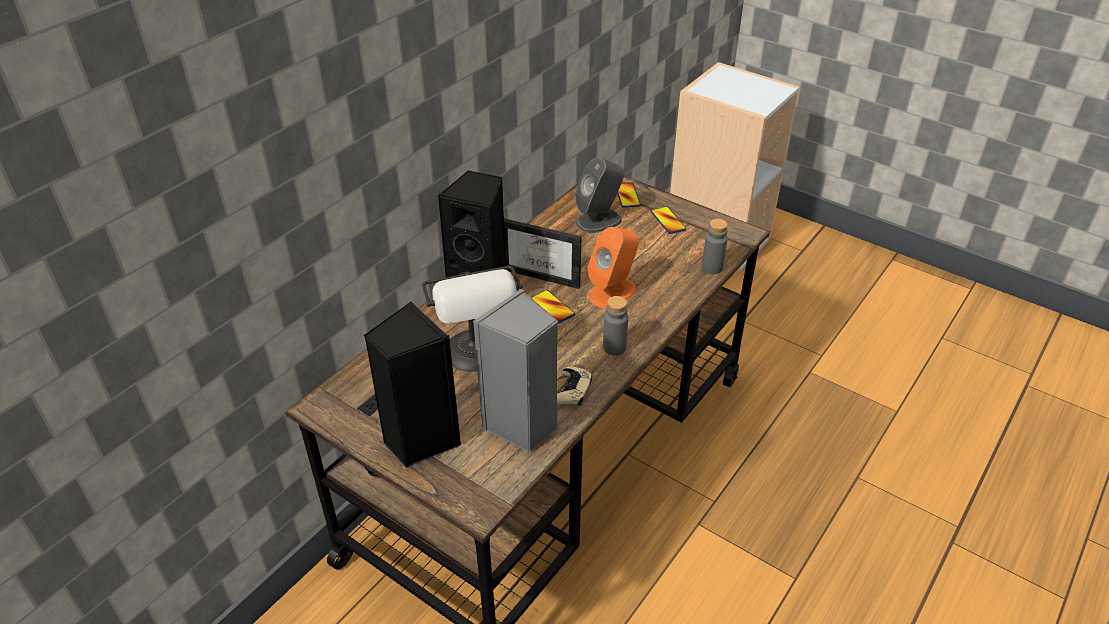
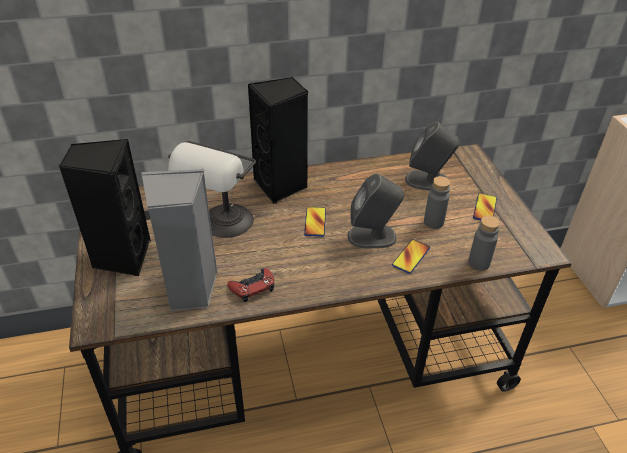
camera: 40 degrees right, 0 degrees up
picture frame [504,219,582,289] -> none
beige game controller [557,367,592,406] -> red game controller [227,268,274,302]
orange speaker [588,227,639,309] -> grey speaker [347,174,404,249]
grey bottle [603,296,628,355] -> grey bottle moved to [424,176,450,229]
phone [618,182,641,208] -> phone moved to [392,239,430,274]

